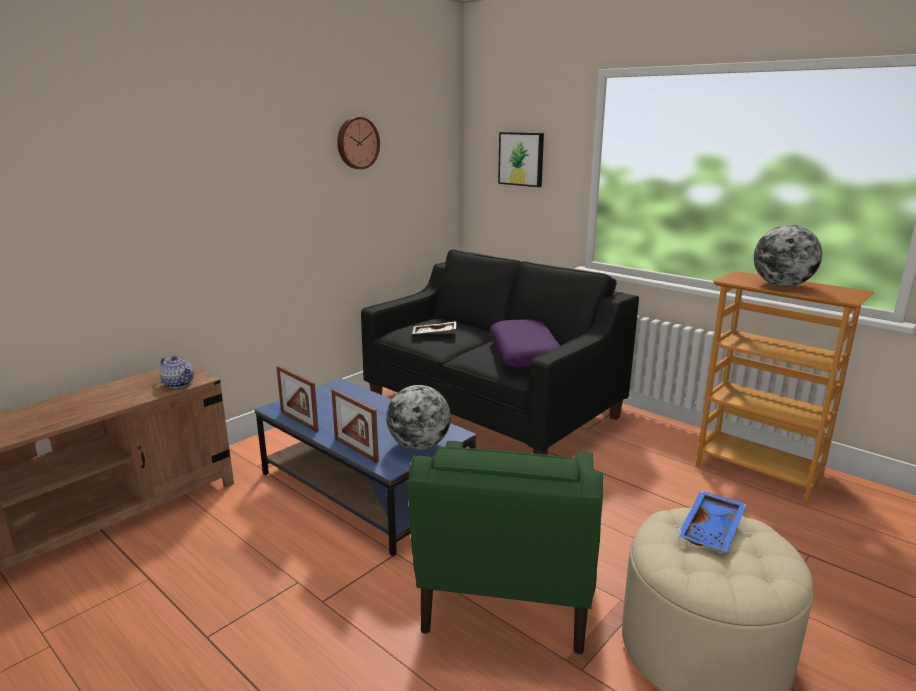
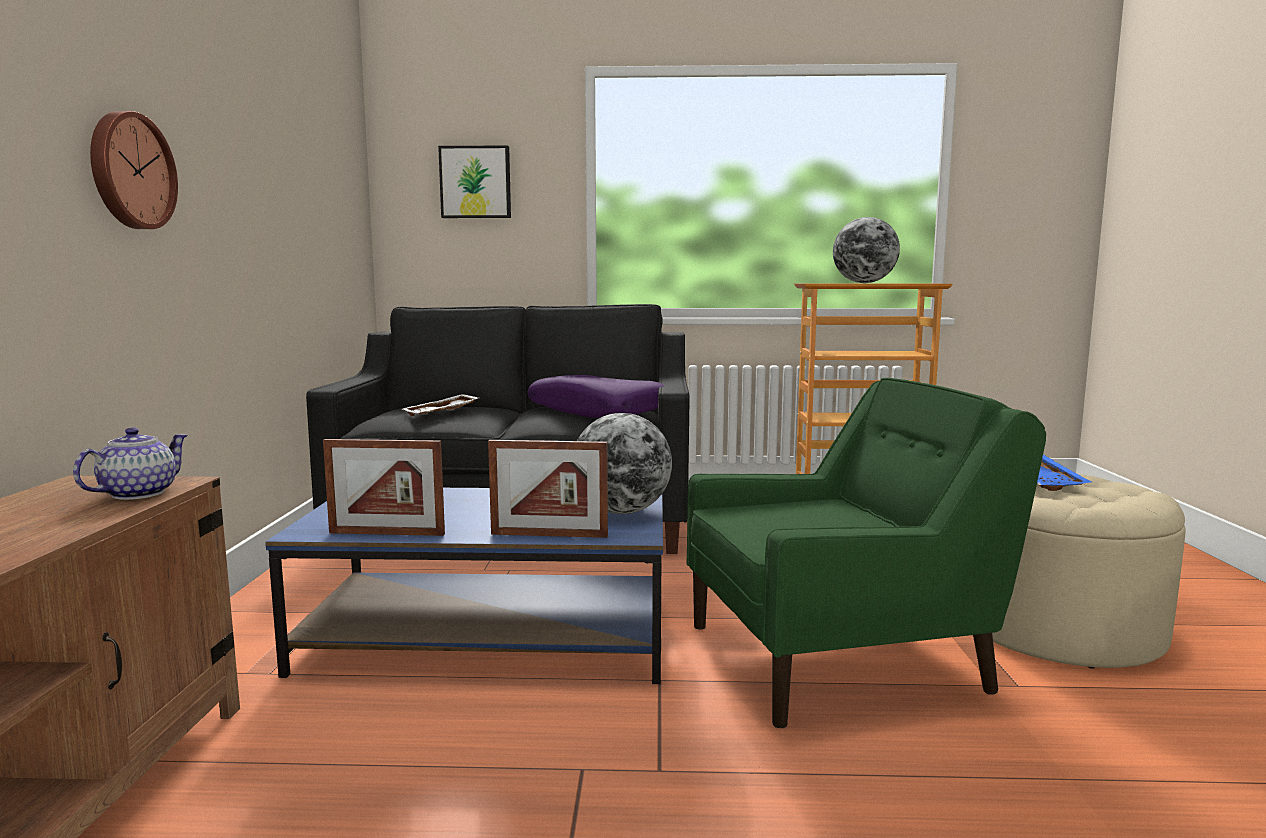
camera: 40 degrees left, 10 degrees down
teapot [160,356,194,388] -> teapot turned 60 degrees counterclockwise [73,427,188,500]
wall clock [337,117,380,169] -> wall clock moved to [90,111,178,229]
green armchair [408,441,603,654] -> green armchair turned 75 degrees counterclockwise [687,378,1046,728]

